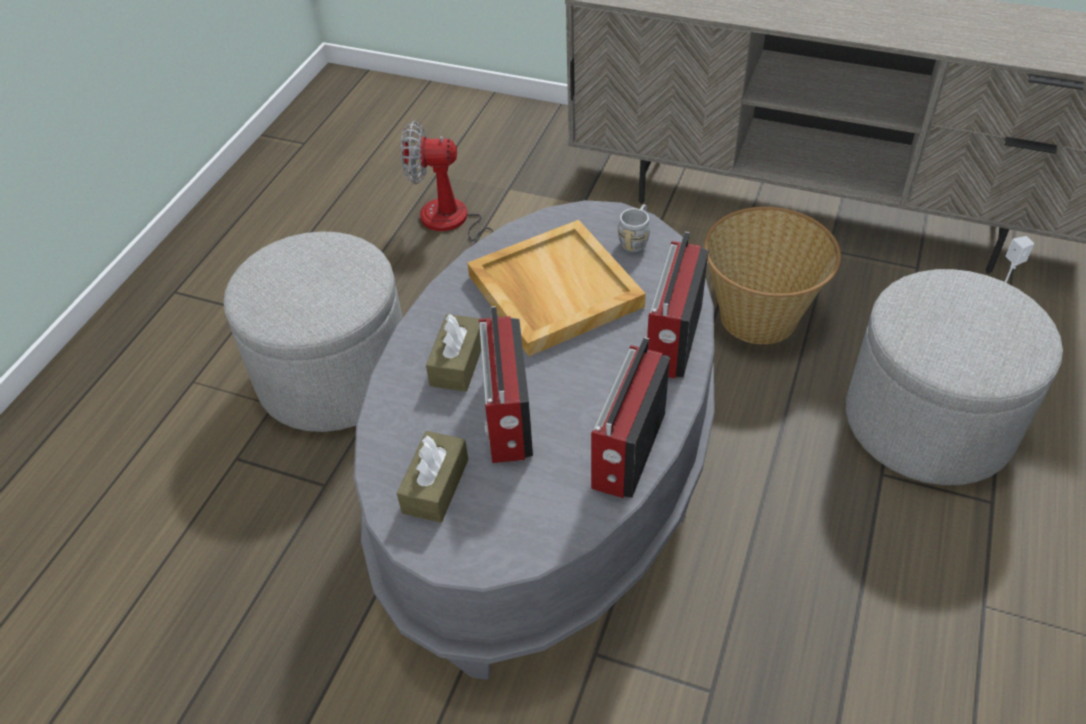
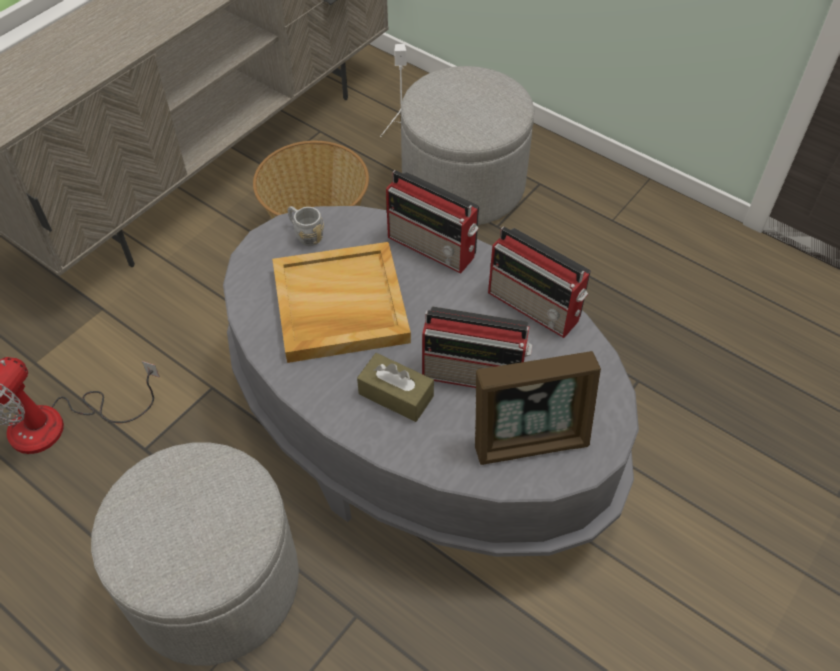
camera: 75 degrees left, 5 degrees up
brown tissue box [397,431,468,523] -> picture frame [475,351,601,465]

